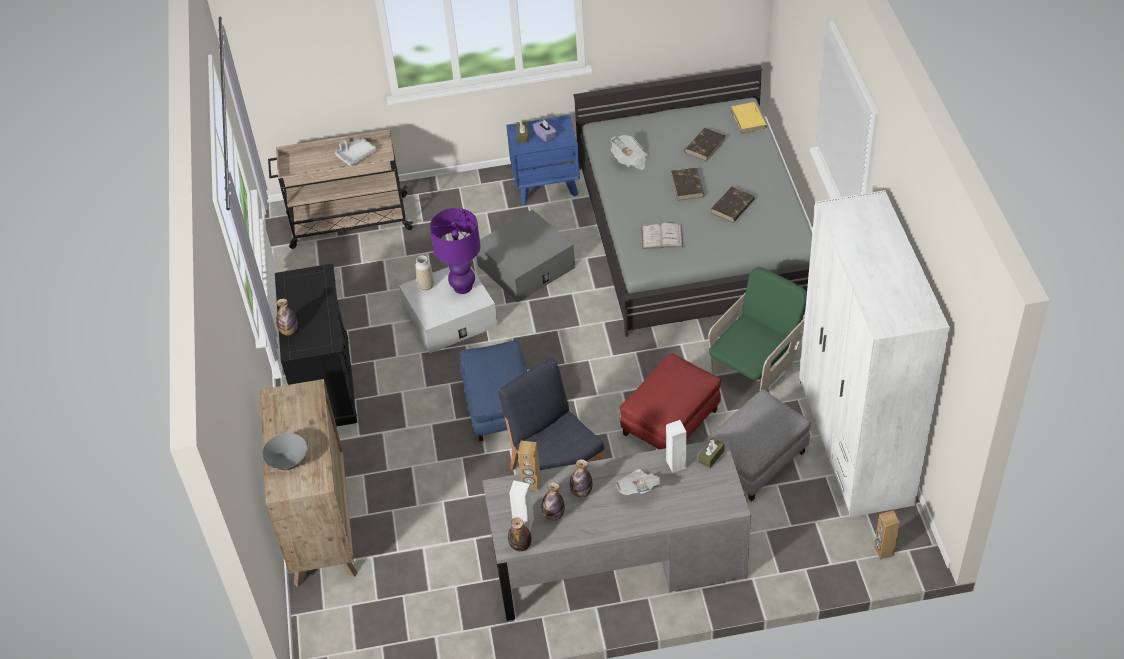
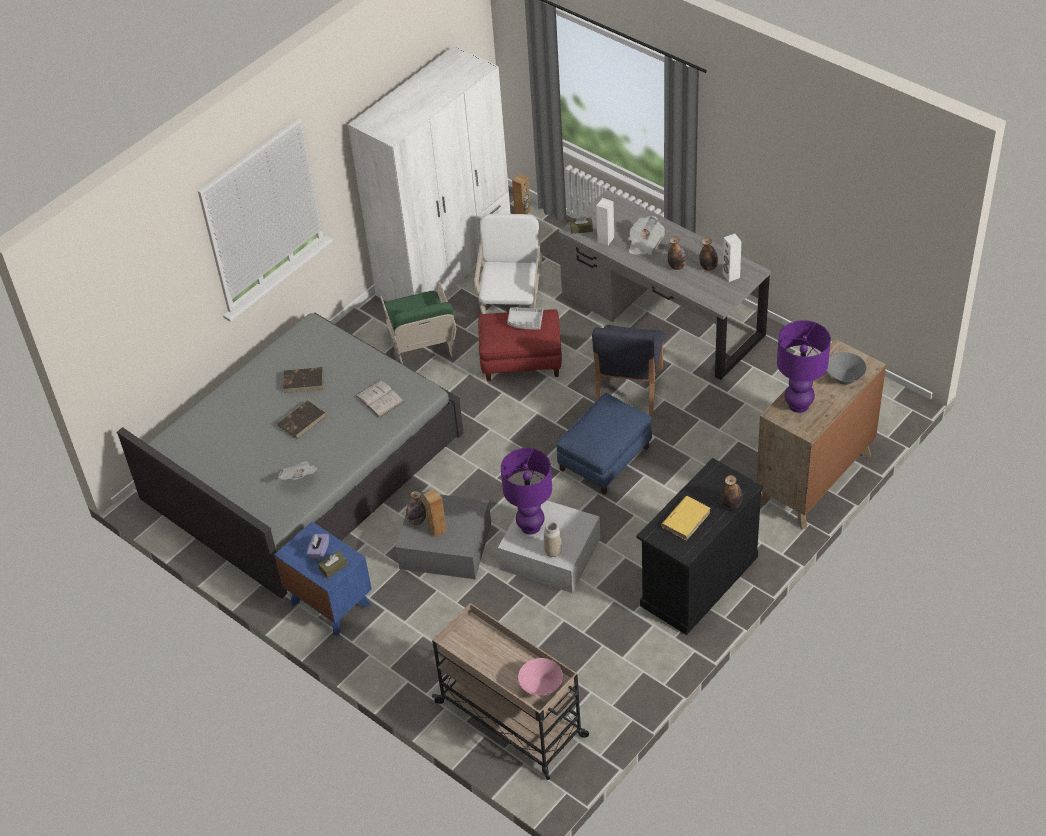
camera: 130 degrees left, 0 degrees up
grey tray [335,138,376,166] -> grey tray moved to [507,307,543,330]
bottle [508,517,532,552] -> bottle moved to [406,491,426,525]
brown speaker [518,441,541,490] -> brown speaker moved to [423,489,447,537]
brown book [684,128,725,161] -> none
grey ottoman [704,390,811,501] -> white armchair [475,214,542,314]
green armchair [708,267,807,392] -> green armchair turned 105 degrees counterclockwise [380,282,457,364]
yellow book [731,102,767,134] -> yellow book moved to [661,496,711,541]
none -> pink bowl [518,658,563,696]
none -> purple table lamp [777,320,831,413]

